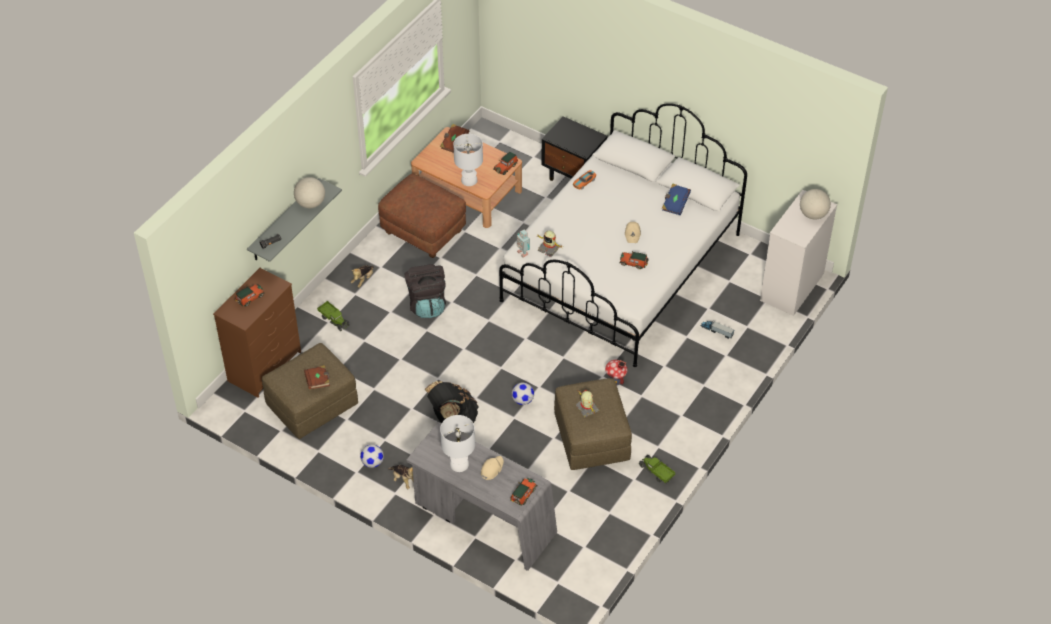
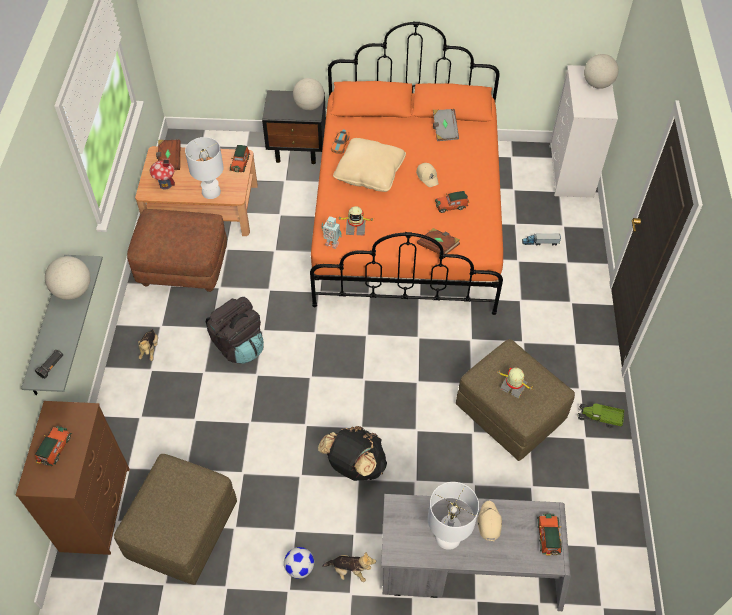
camera: 30 degrees left, 5 degrees up
brown book [304,365,330,390] -> brown book moved to [417,228,460,254]
toy truck [317,301,350,331] -> none
white bed [499,103,747,367] -> orange bed [310,21,503,315]
football [512,382,534,405] -> none
toy house [605,360,628,385] -> toy house moved to [150,158,175,190]
blue book [662,184,691,215] -> grey book [433,109,459,141]
none -> globe [293,78,324,111]
none -> beige pillow [333,138,406,192]

